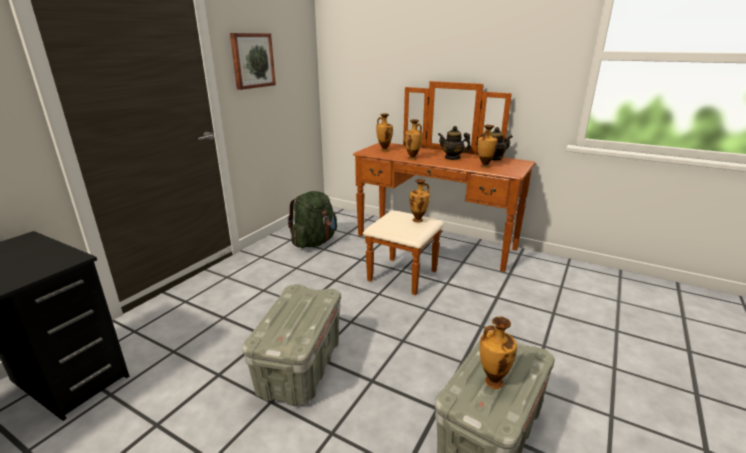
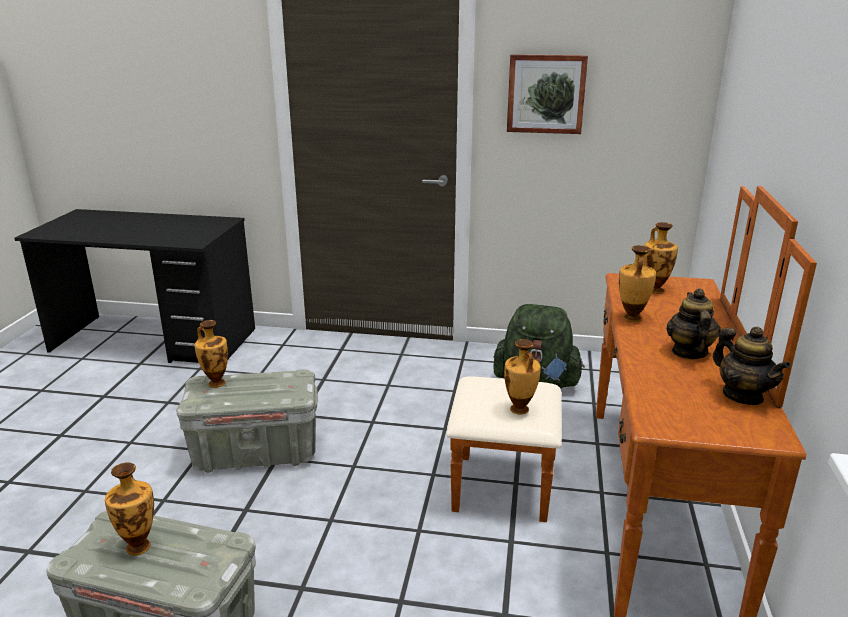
camera: 70 degrees right, 0 degrees up
vase [477,125,498,168] -> vase moved to [194,320,228,388]

